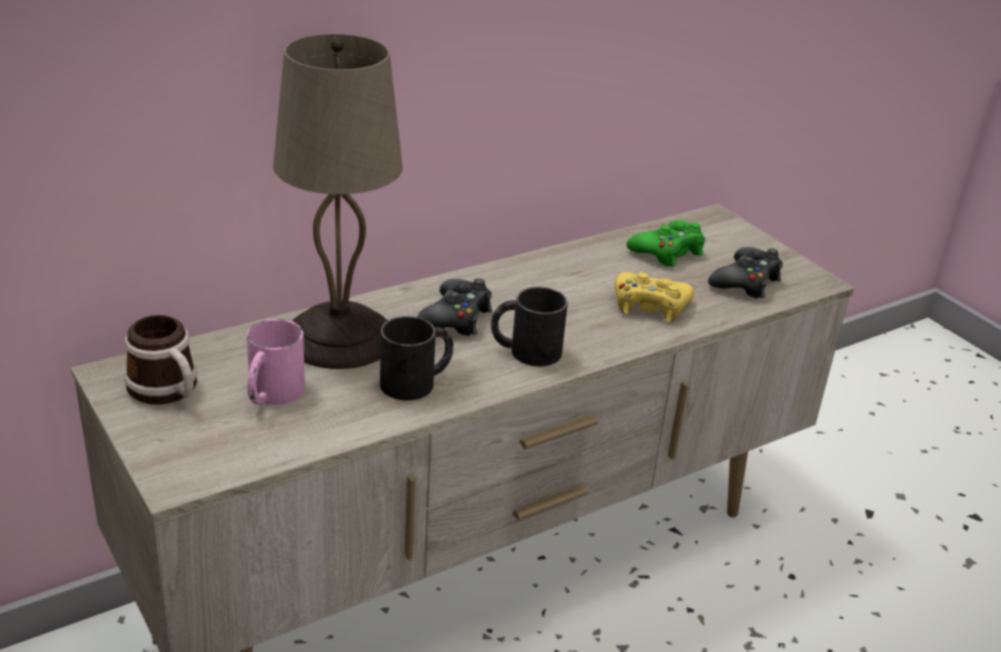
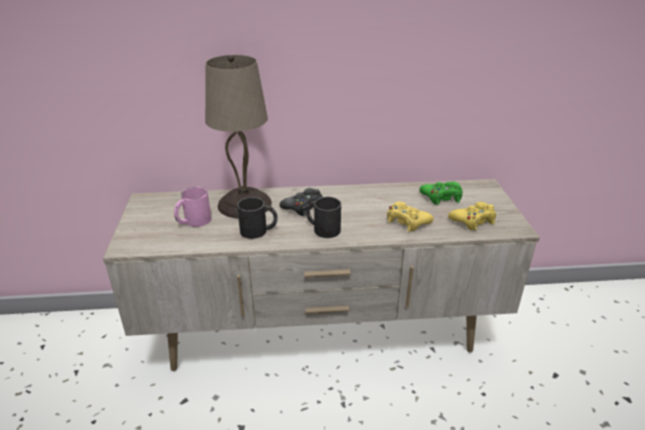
camera: 30 degrees right, 0 degrees up
mug [124,315,197,405] -> none
black game controller [708,247,783,298] -> yellow game controller [448,202,497,231]

